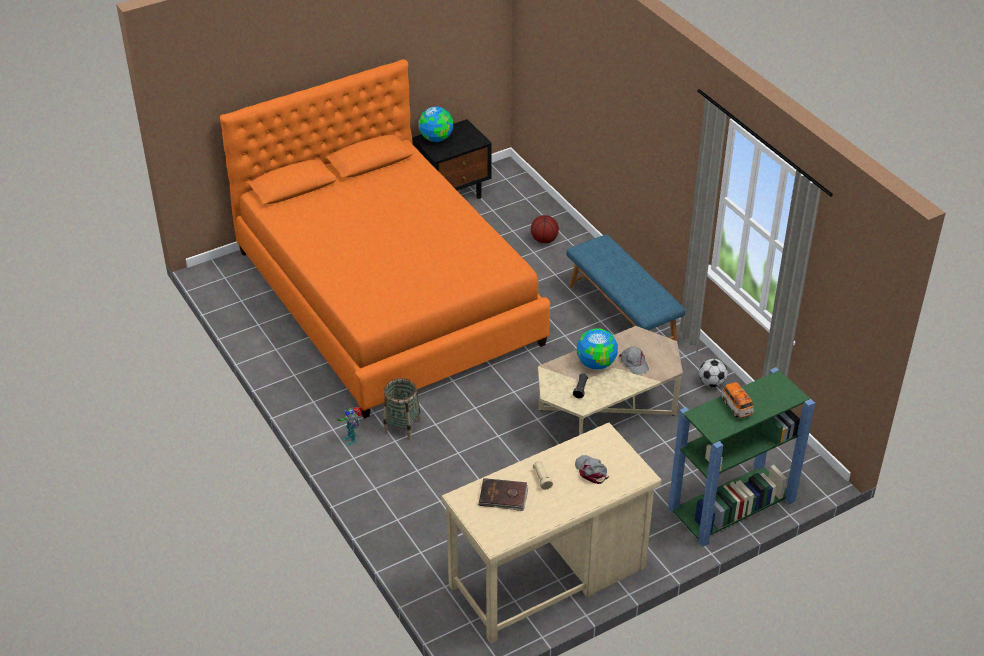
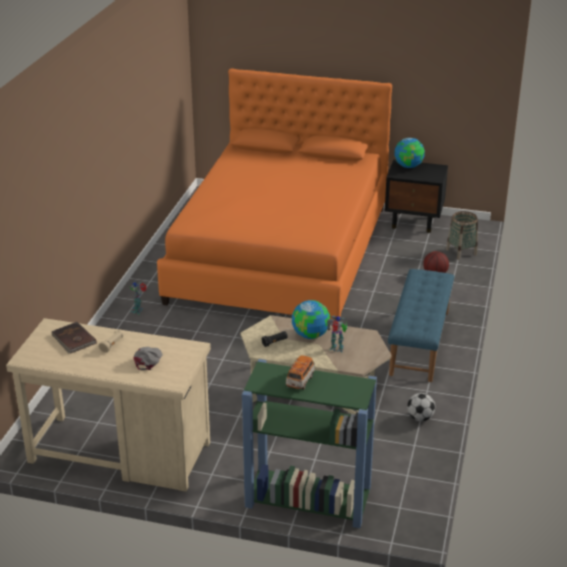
camera: 45 degrees right, 10 degrees down
basket [383,378,421,440] -> basket moved to [446,211,478,260]
grey cap [619,346,649,375] -> toy robot [327,316,347,353]

